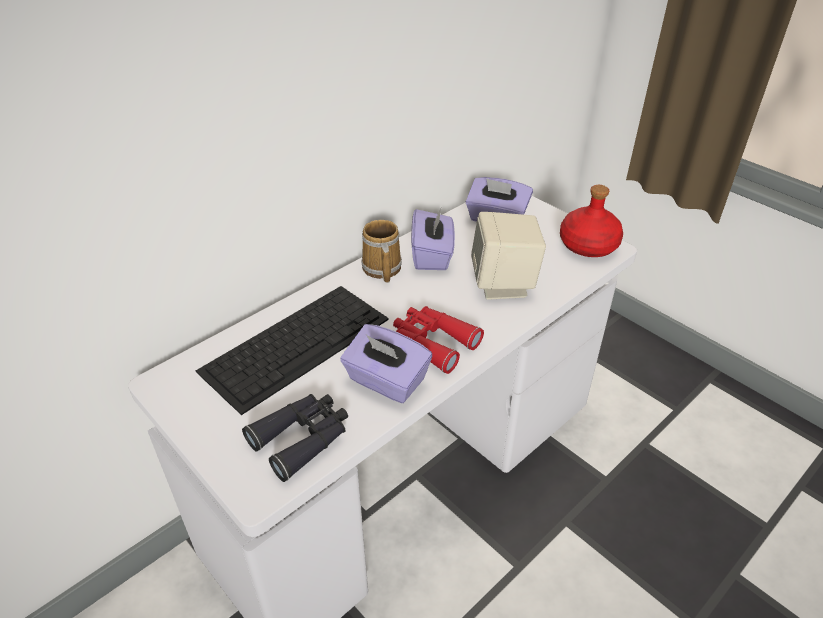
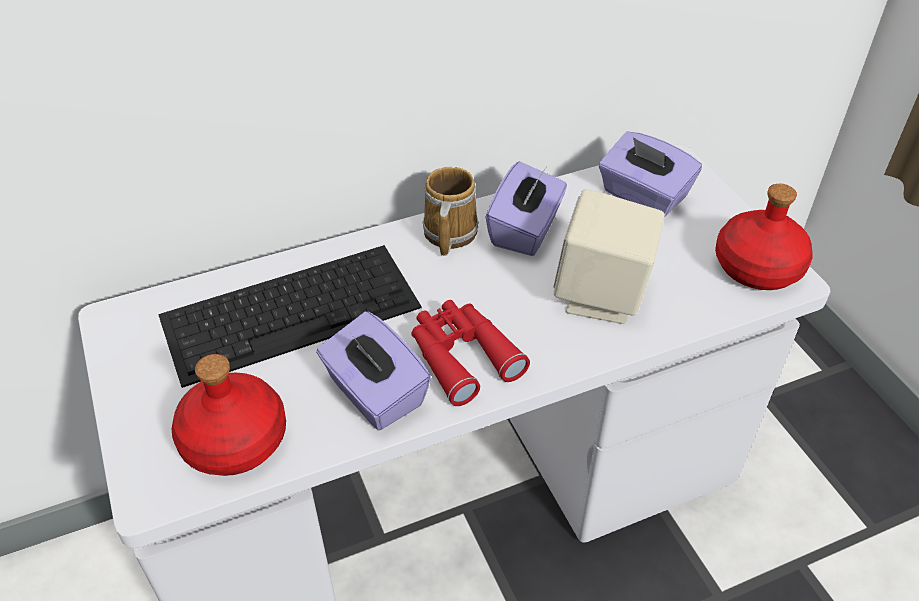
camera: 20 degrees right, 5 degrees up
black binoculars [242,394,348,482] -> red bottle [172,354,286,476]

